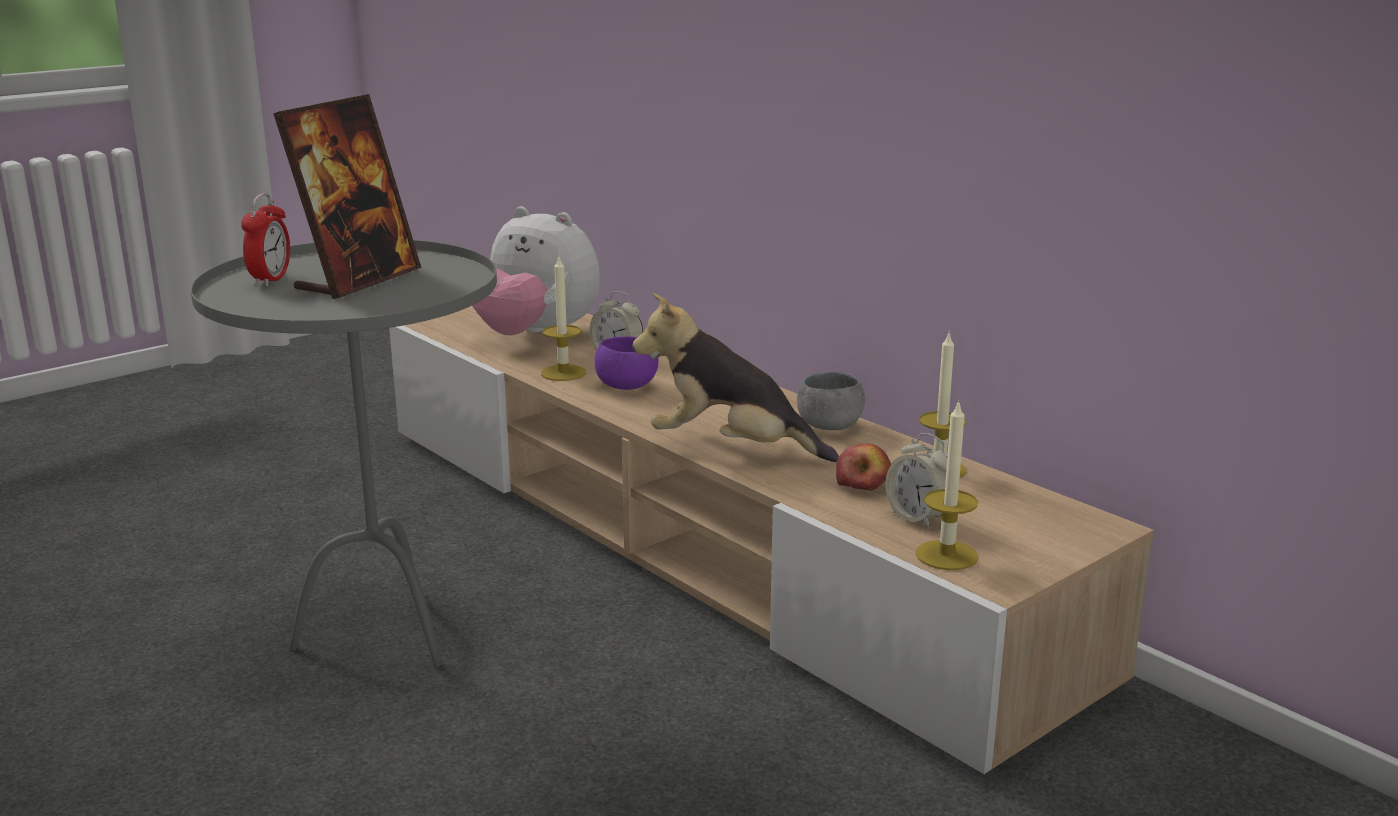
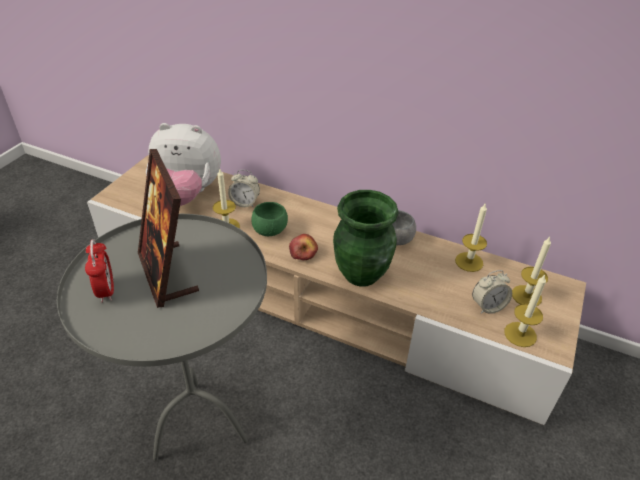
camera: 25 degrees left, 20 degrees up
picture frame [273,94,421,299] -> picture frame turned 150 degrees clockwise [138,149,199,308]
purple bowl [594,336,658,390] -> green bowl [251,202,288,236]
plush toy [633,293,839,462] -> green vase [333,190,399,287]
apple [836,444,891,491] -> apple moved to [289,234,318,261]
alarm clock [885,433,948,529] -> alarm clock turned 45 degrees counterclockwise [472,270,512,314]
none -> candle [512,237,551,306]

